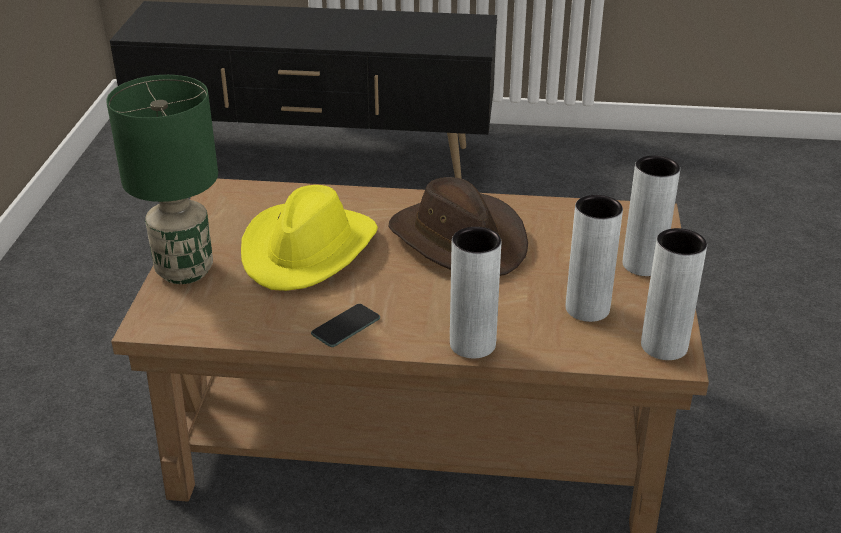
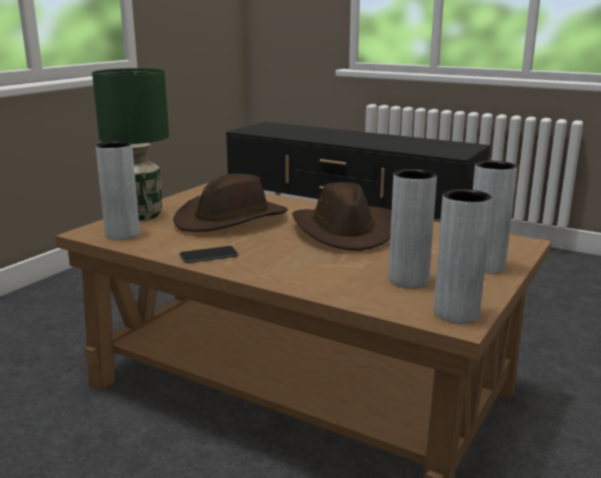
camera: 25 degrees right, 15 degrees down
yellow hat [241,185,378,291] -> brown hat [173,173,288,232]
grey vase [450,227,501,358] -> grey vase moved to [96,141,140,240]

